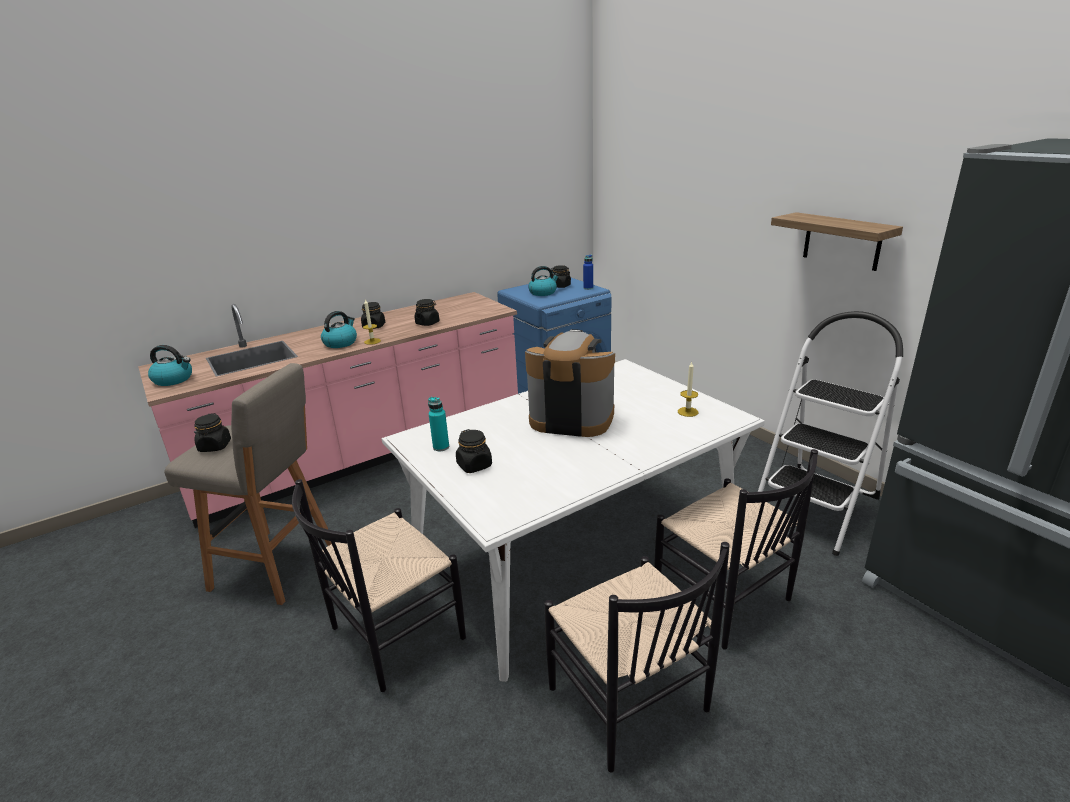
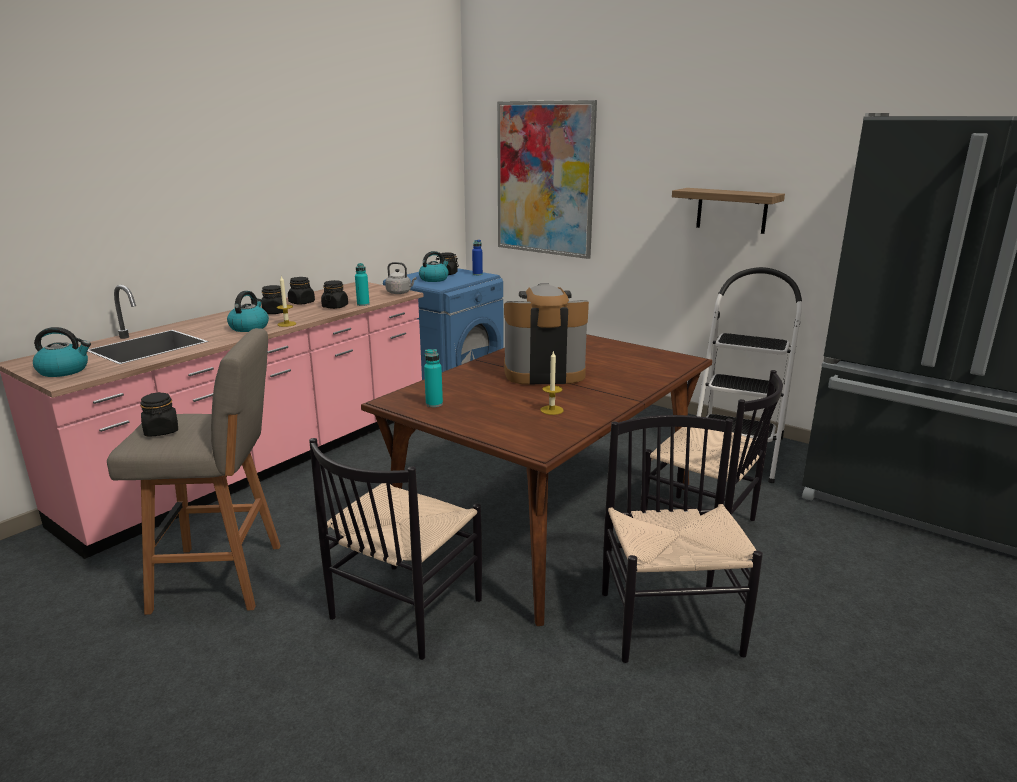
camera: 20 degrees left, 5 degrees down
white dining table [382,359,765,682] -> brown dining table [361,334,712,626]
black jar [456,429,492,473] -> black jar moved to [288,277,315,304]
black chair [545,542,730,772] -> black chair turned 135 degrees counterclockwise [602,415,763,663]
candle [678,362,699,417] -> candle moved to [540,350,564,415]
none -> turquoise bottle [355,263,370,306]
none -> grey kettle [385,262,417,294]
none -> picture [497,100,597,259]

